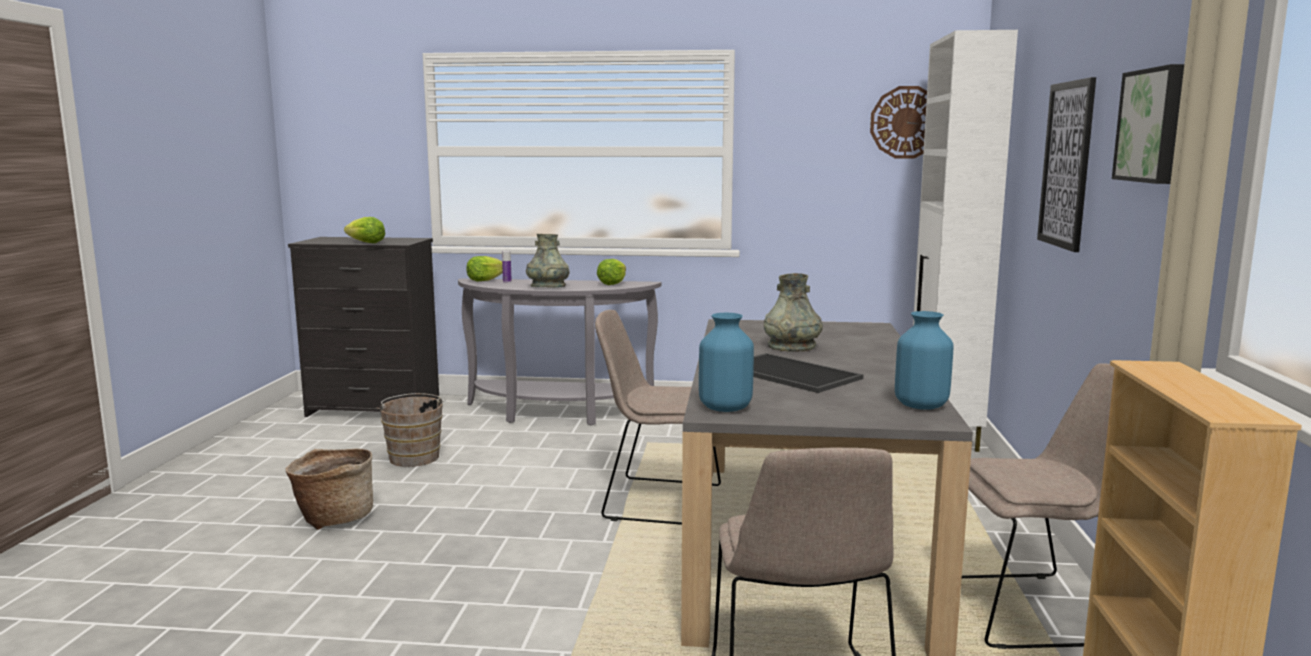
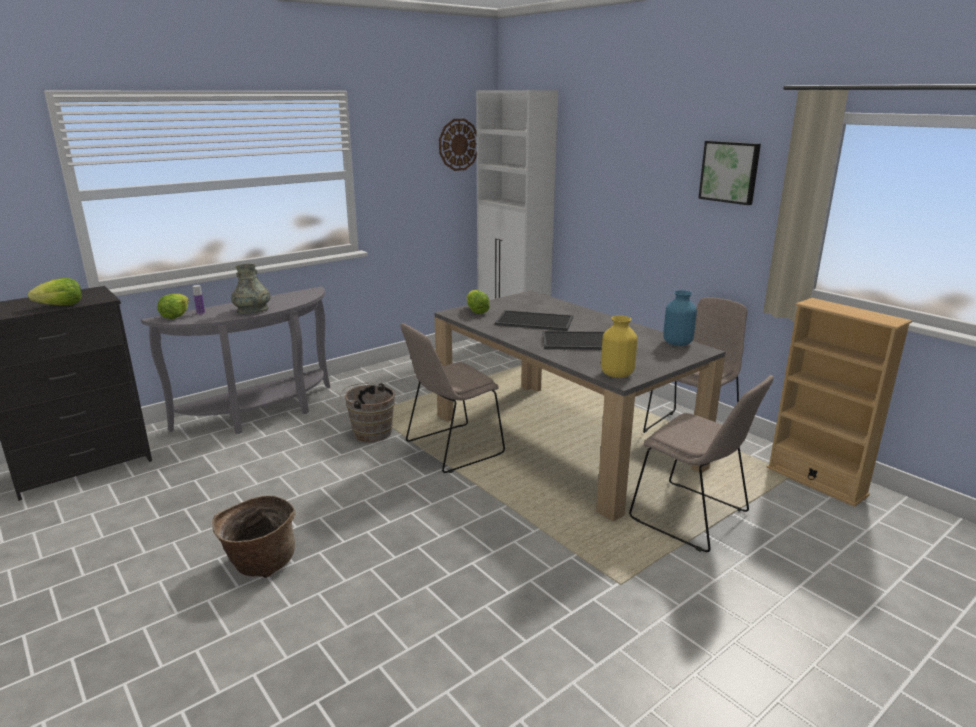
camera: 45 degrees left, 10 degrees up
brown bucket [376,393,446,467] -> brown bucket moved to [340,383,395,442]
lettuce [597,259,626,285] -> lettuce moved to [467,290,490,314]
blue vase [699,313,754,412] -> yellow vase [601,316,637,378]
grey vase [764,273,823,352] -> tray [495,310,573,331]
picture [1037,77,1096,252] -> none

